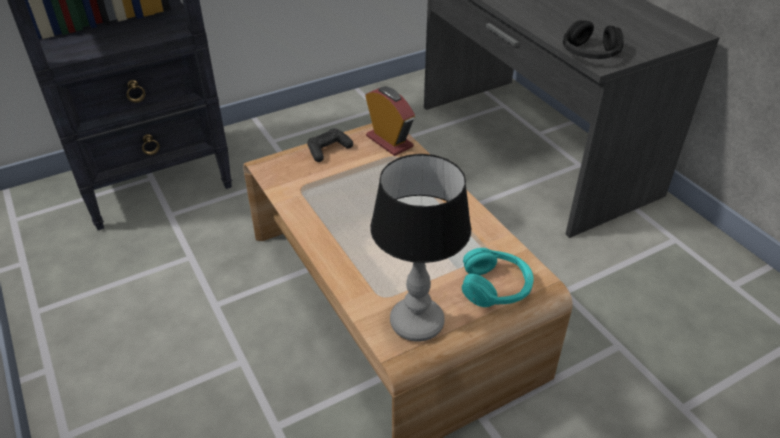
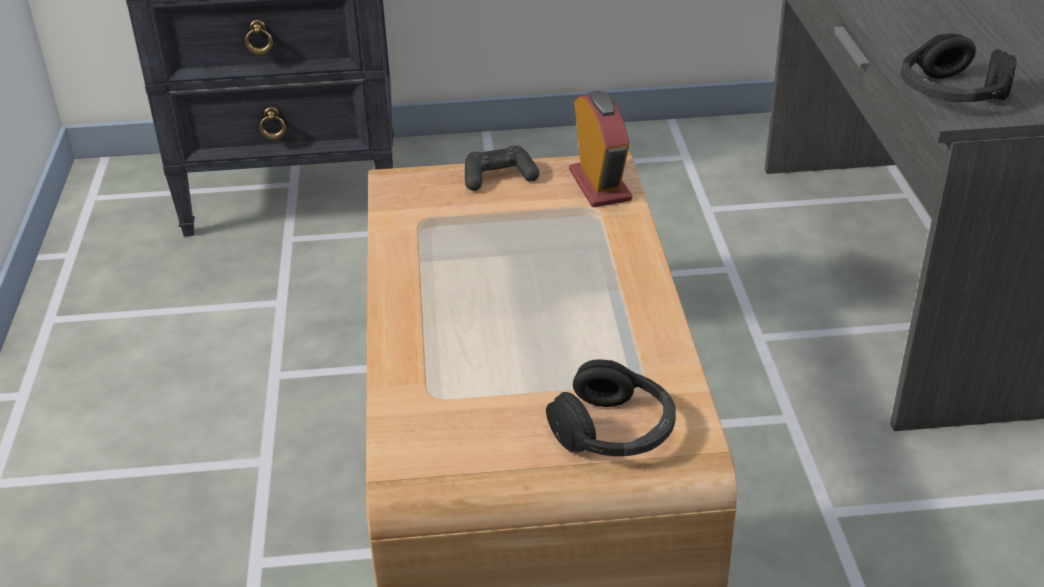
camera: 25 degrees right, 5 degrees down
table lamp [370,154,471,342] -> none
turquoise headphones [462,248,533,307] -> black headphones [546,359,676,456]

